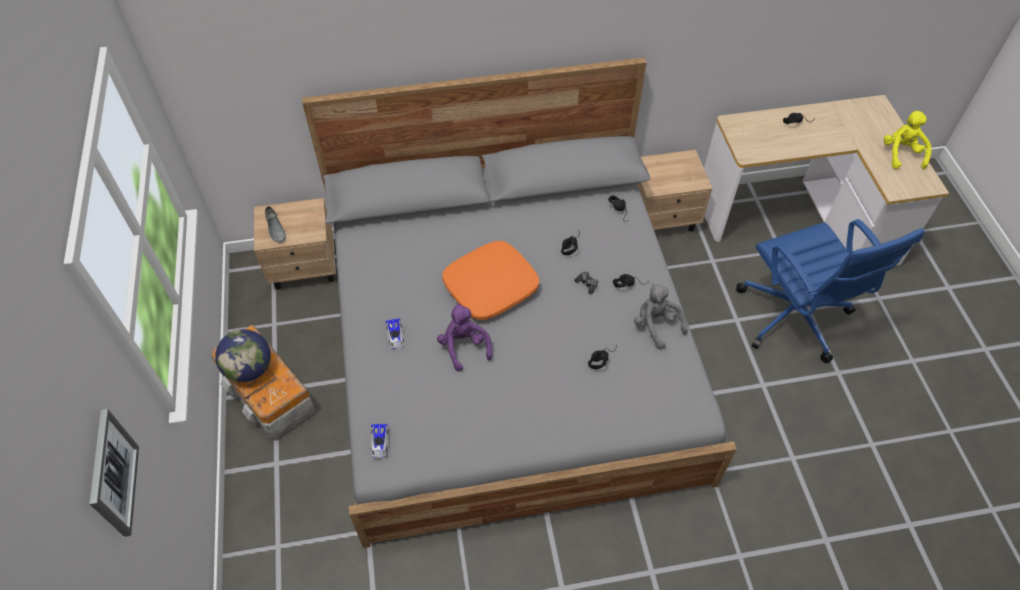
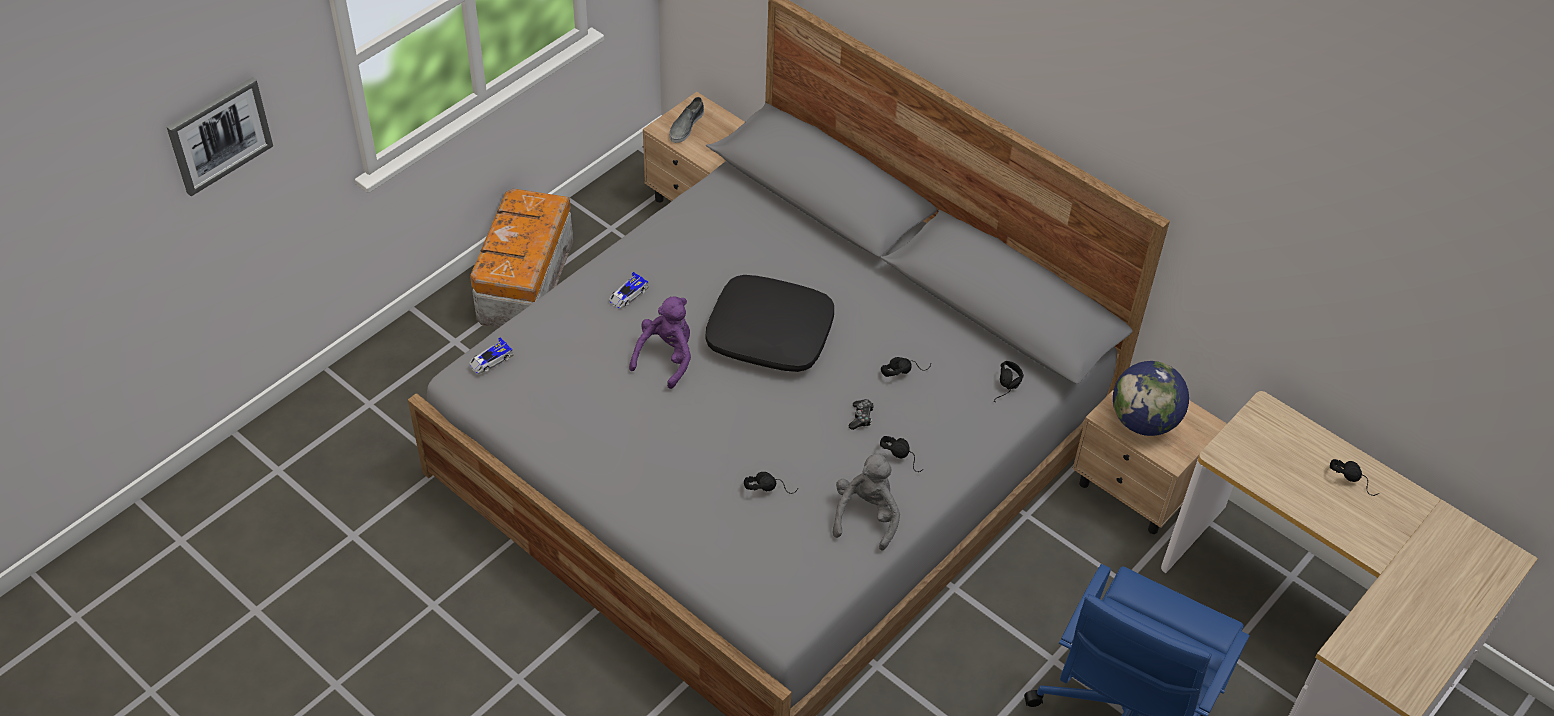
camera: 50 degrees right, 5 degrees down
globe [216,329,271,382] -> globe moved to [1113,361,1189,436]
orange pillow [442,241,539,320] -> black pillow [705,275,834,372]
yellow plush toy [884,111,932,169] -> none

